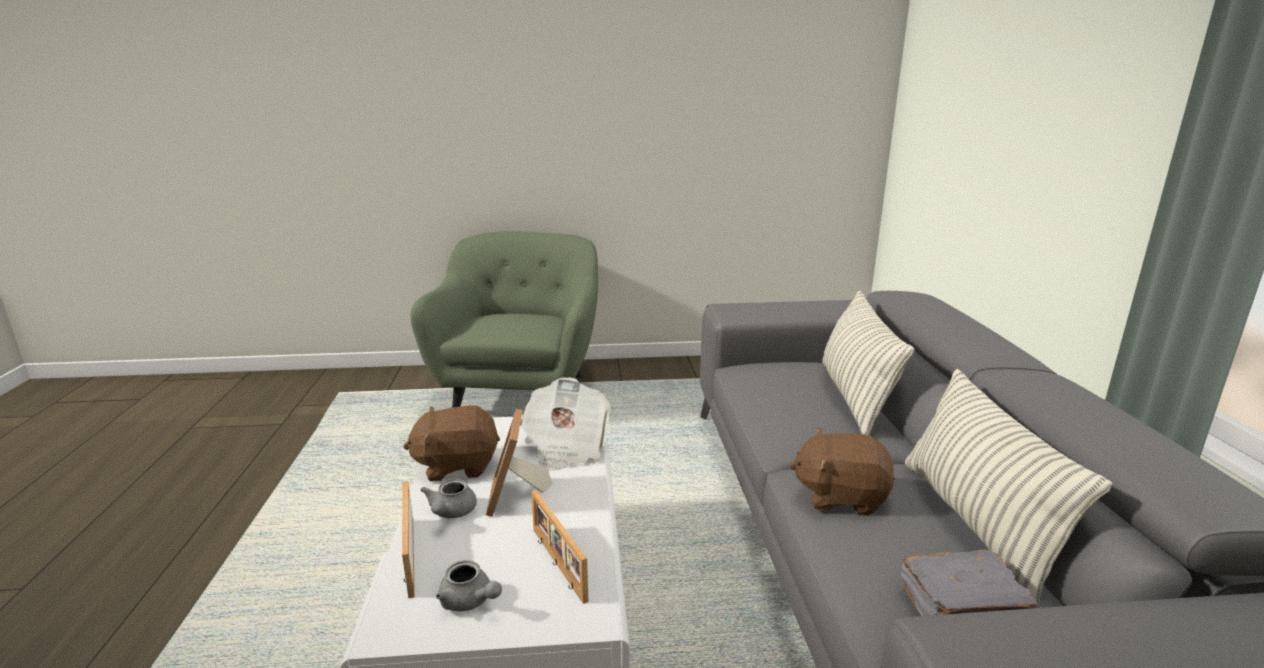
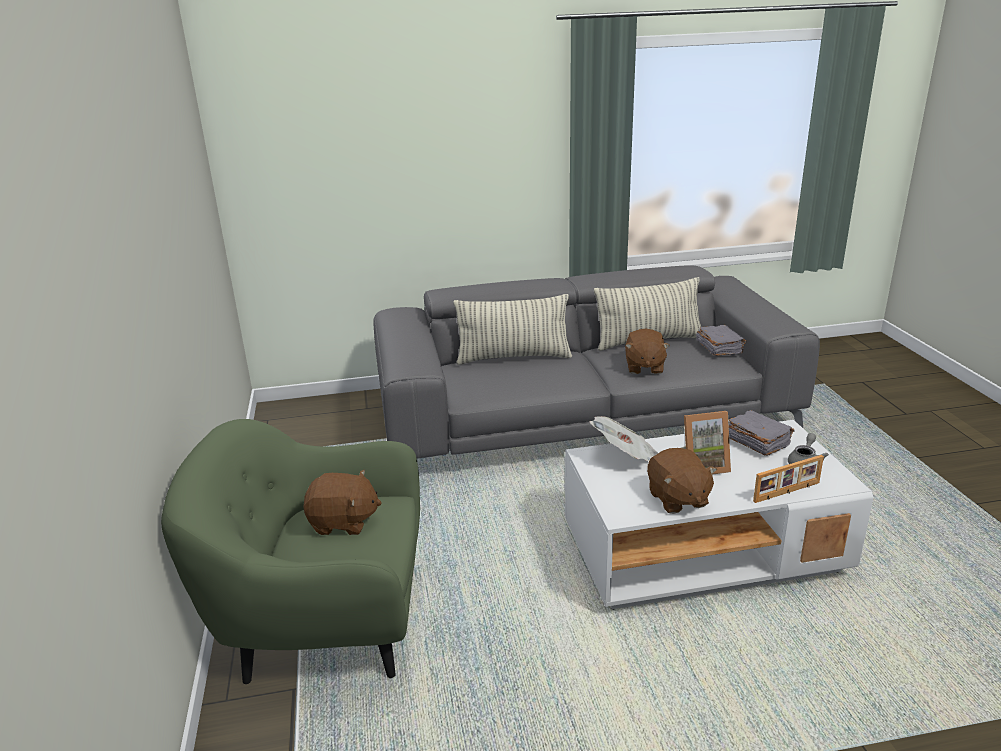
camera: 95 degrees left, 5 degrees up
grey teapot [420,479,477,518] -> none
picture frame [531,490,588,604] -> grey book [729,410,795,456]
none -> brown plush toy [303,470,382,535]

